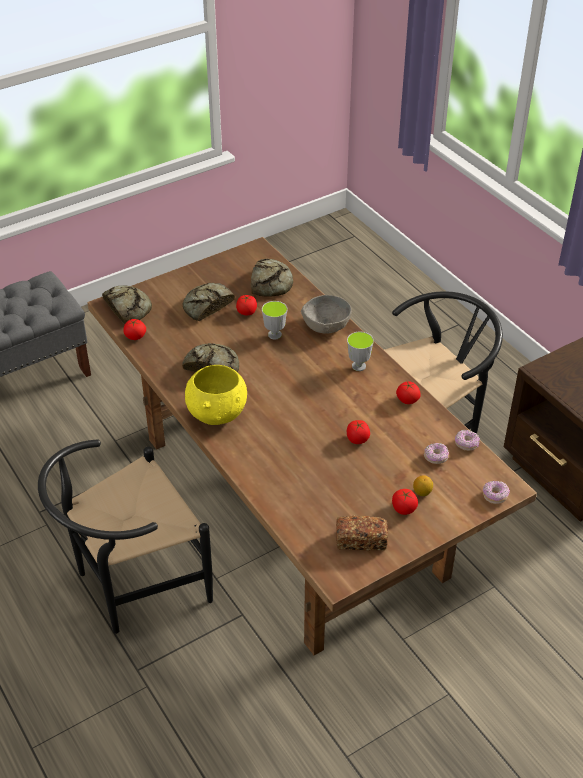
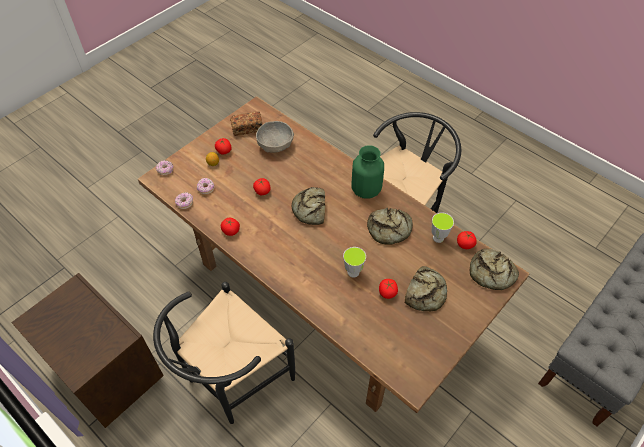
camera: 165 degrees right, 10 degrees up
yellow bowl [185,365,247,425] -> green vase [351,145,384,199]
bread [251,259,293,297] -> bread moved to [292,187,325,225]
grey bowl [301,295,352,334] -> grey bowl moved to [256,121,294,153]
cup [347,332,374,371] -> cup moved to [431,213,454,243]

